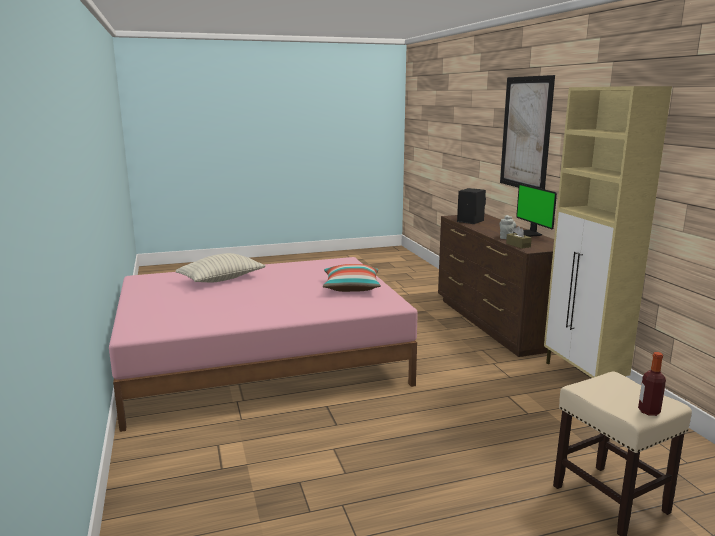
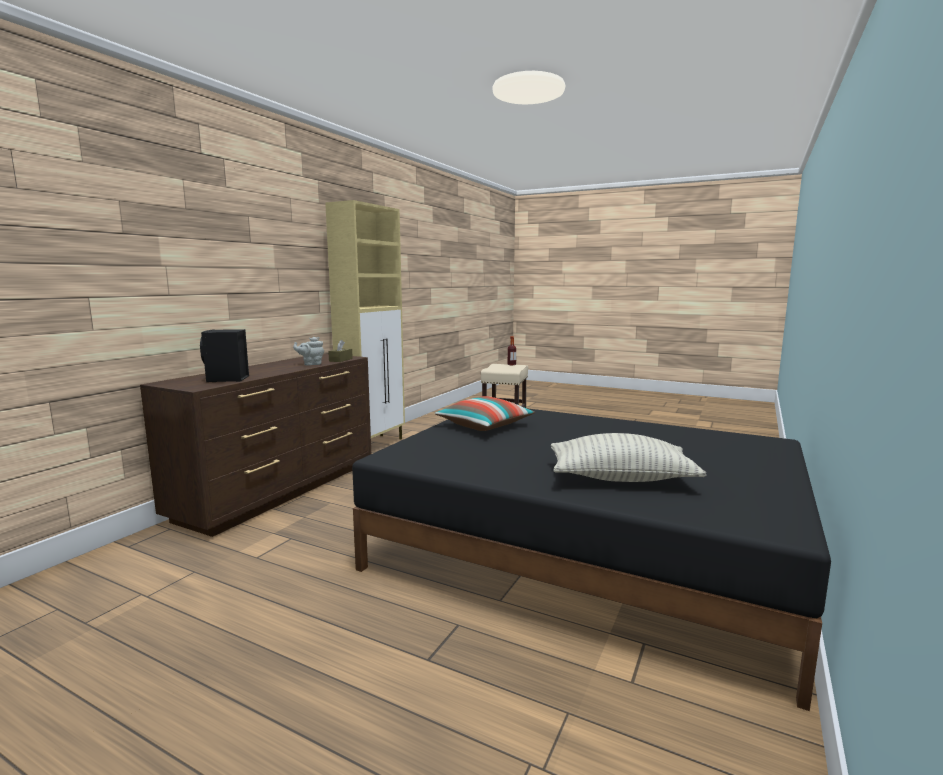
camera: 135 degrees left, 5 degrees down
pink bed [109,257,418,432] -> black bed [352,408,831,711]
picture [500,75,555,189] -> none
monitor [513,184,557,237] -> none

